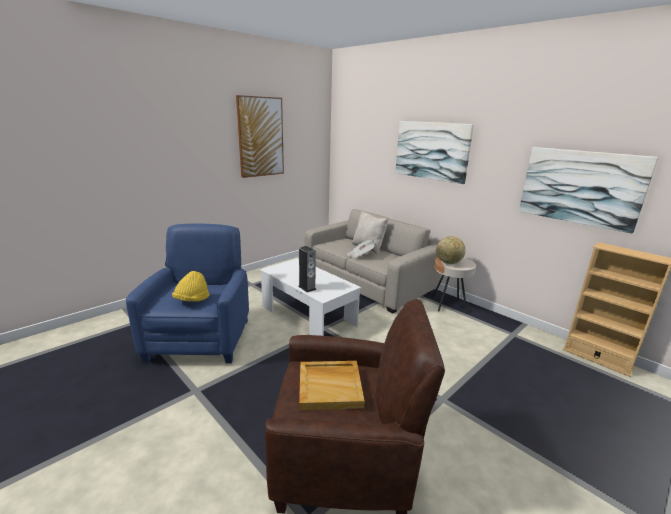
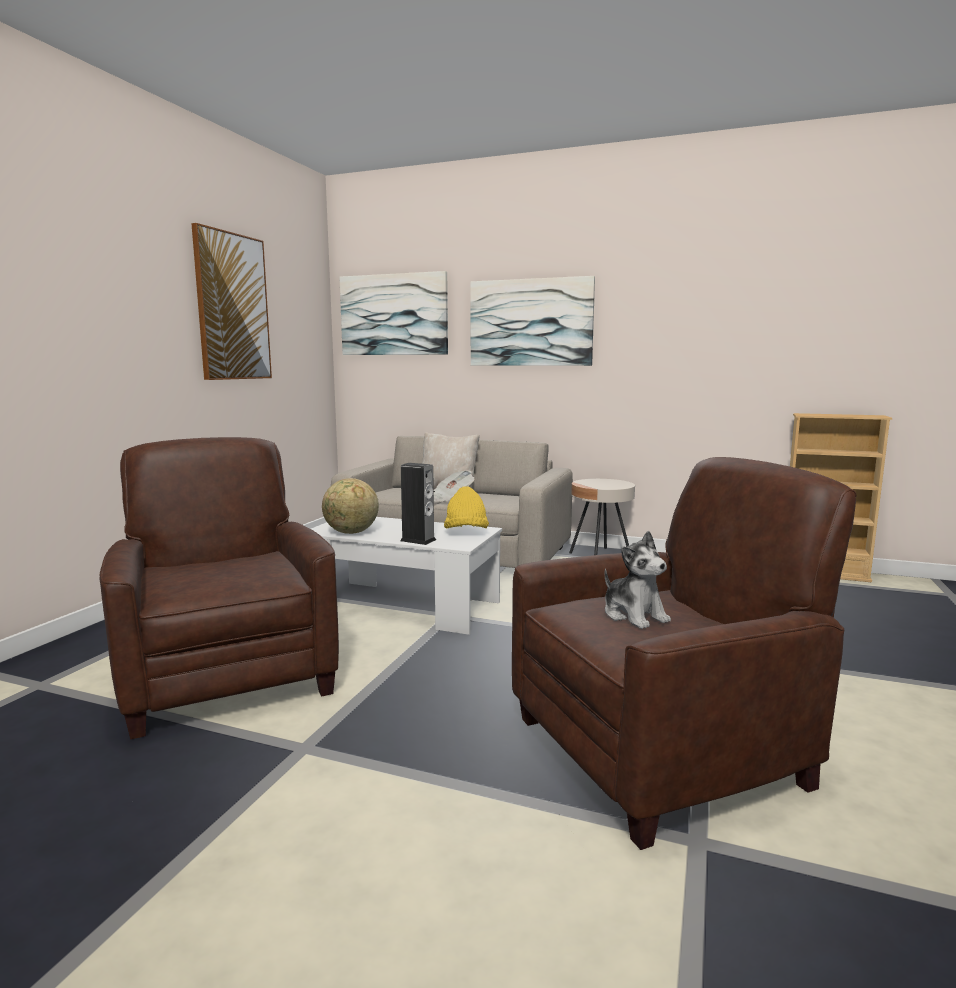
camera: 25 degrees left, 10 degrees down
blue armchair [126,224,249,363] -> brown armchair [99,437,339,739]
yellow hat [172,271,210,302] -> yellow hat moved to [444,486,489,529]
beige tray [299,361,365,410] -> plush toy [605,531,671,629]
globe [436,236,466,264] -> globe moved to [322,478,379,534]
picture [519,147,659,234] -> picture moved to [339,271,448,355]

